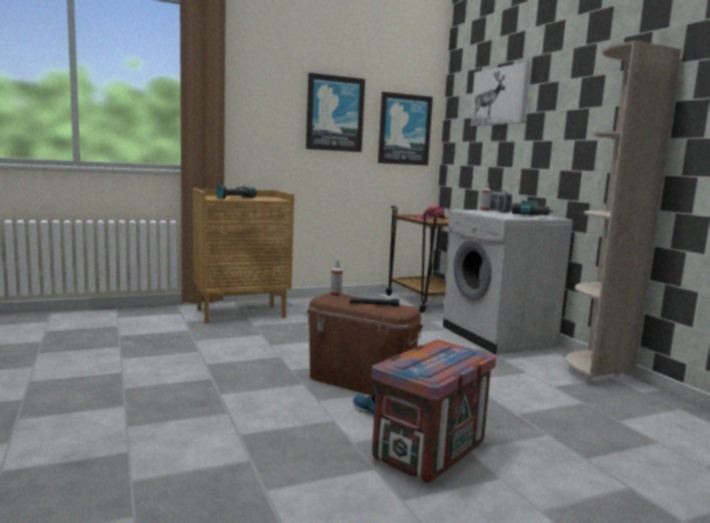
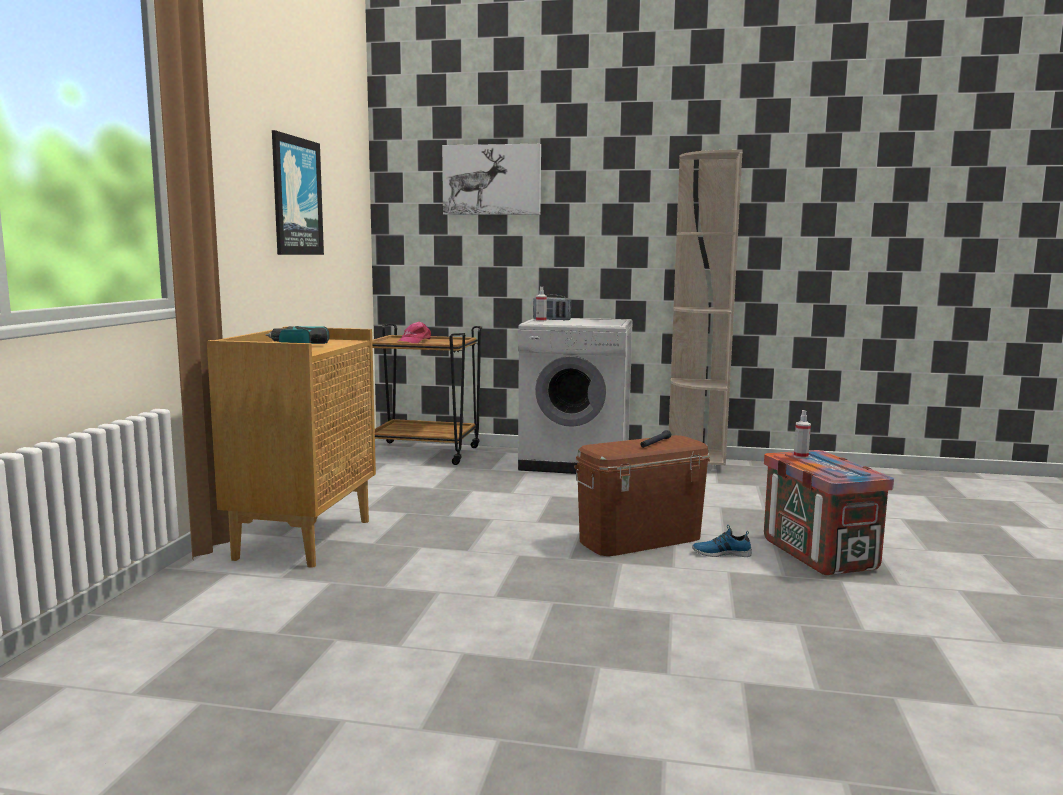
camera: 55 degrees left, 0 degrees up
spray bottle [330,259,343,297] -> spray bottle moved to [794,410,811,459]
picture [378,92,433,166] -> none
power drill [511,201,554,216] -> none

